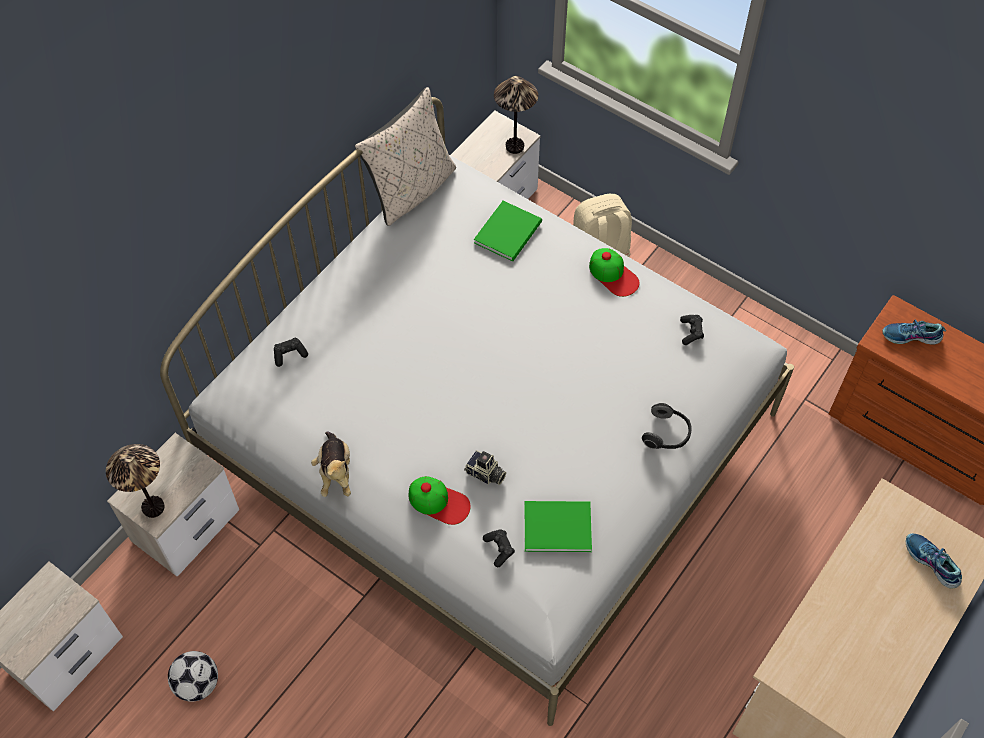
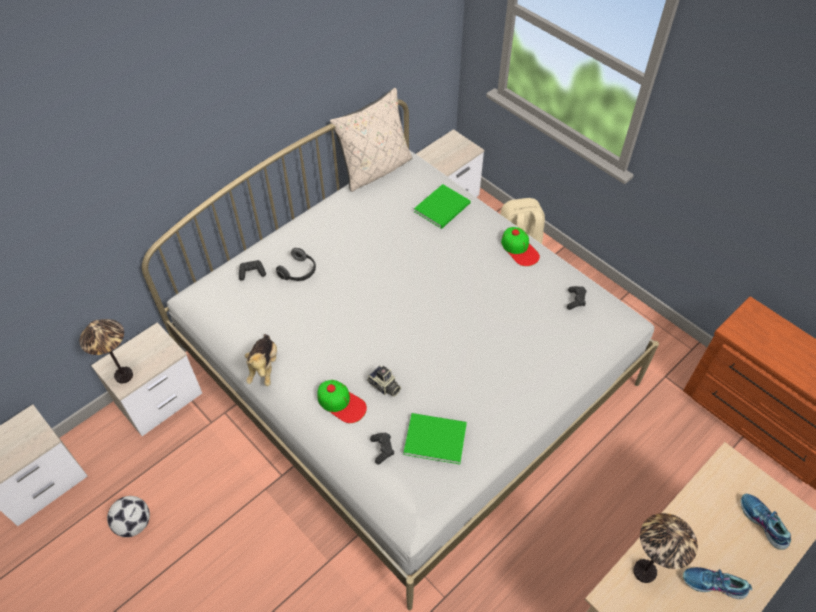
camera: 10 degrees right, 5 degrees down
table lamp [494,76,538,154] -> table lamp moved to [633,513,698,583]
headphones [642,403,692,449] -> headphones moved to [276,248,316,281]
shoe [882,319,946,345] -> shoe moved to [683,567,753,599]

